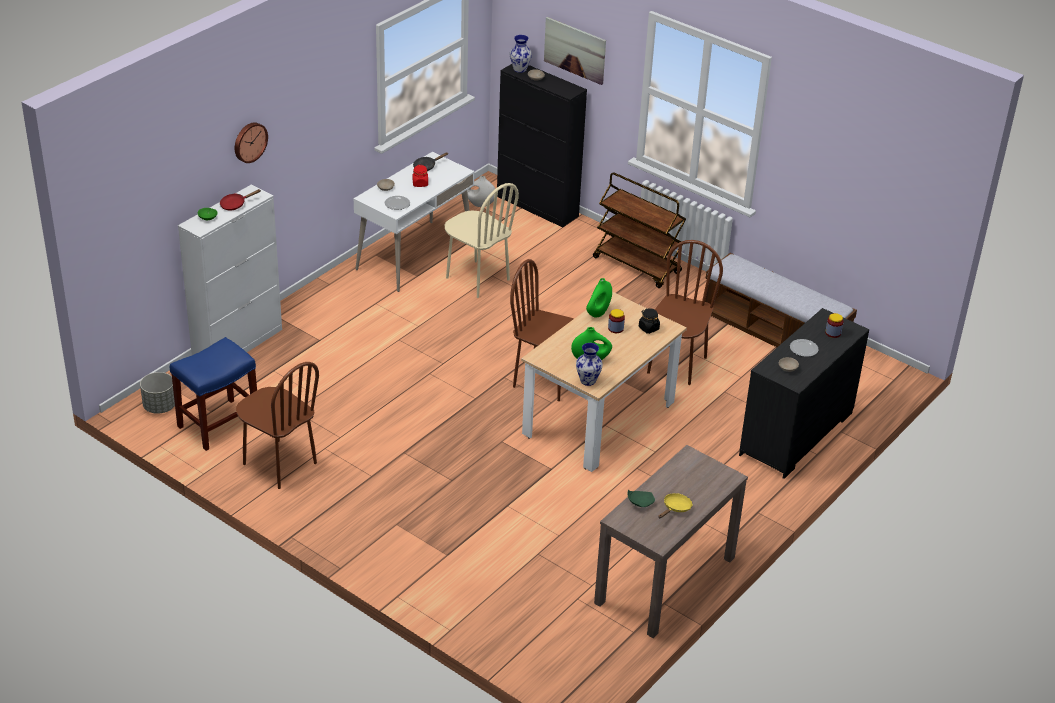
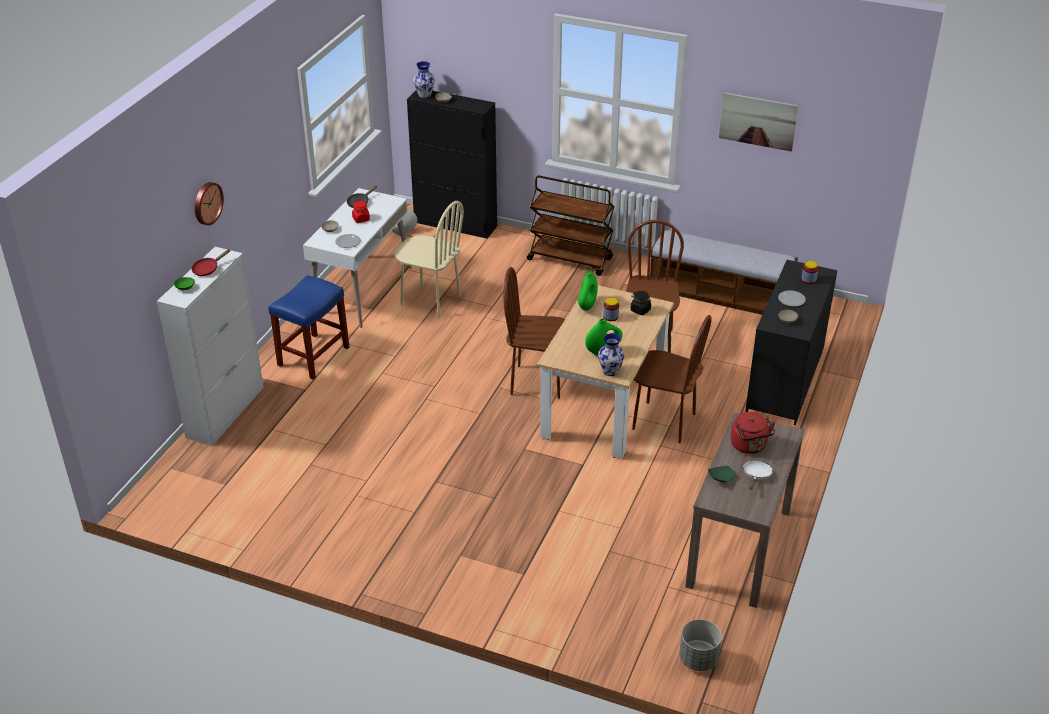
camera: 15 degrees left, 0 degrees up
grey planter [140,372,175,414] -> grey planter moved to [679,619,722,671]
blue stool [170,337,257,451] -> blue stool moved to [268,275,349,380]
brown chair [236,362,319,489] -> brown chair moved to [632,315,712,444]
picture [544,17,606,85] -> picture moved to [719,92,798,152]
yellow frying pan [658,493,693,518] -> white frying pan [743,461,773,489]
none -> red kettle [730,412,775,454]

